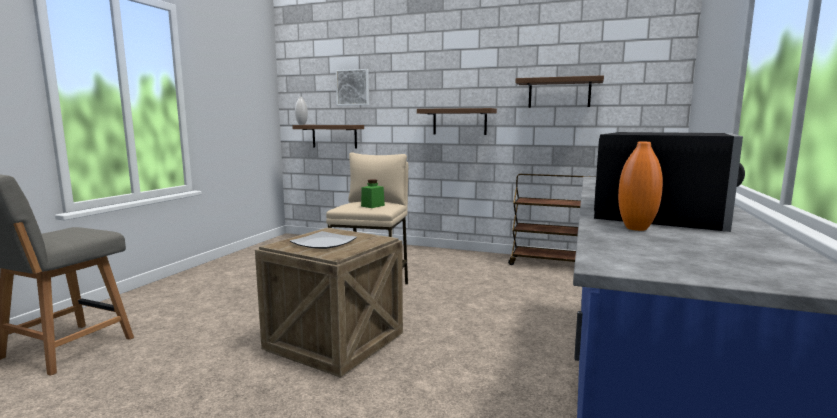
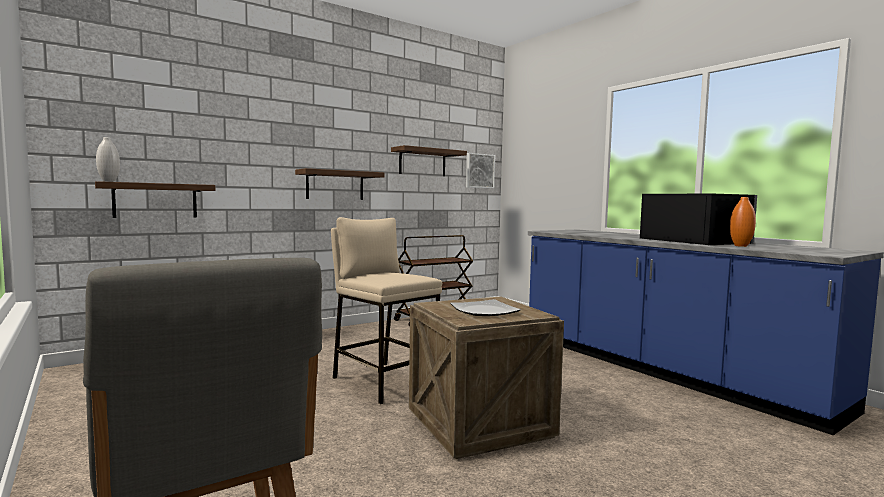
camera: 55 degrees left, 5 degrees down
picture [336,69,369,106] -> picture moved to [466,153,495,188]
green jar [361,179,385,208] -> none

